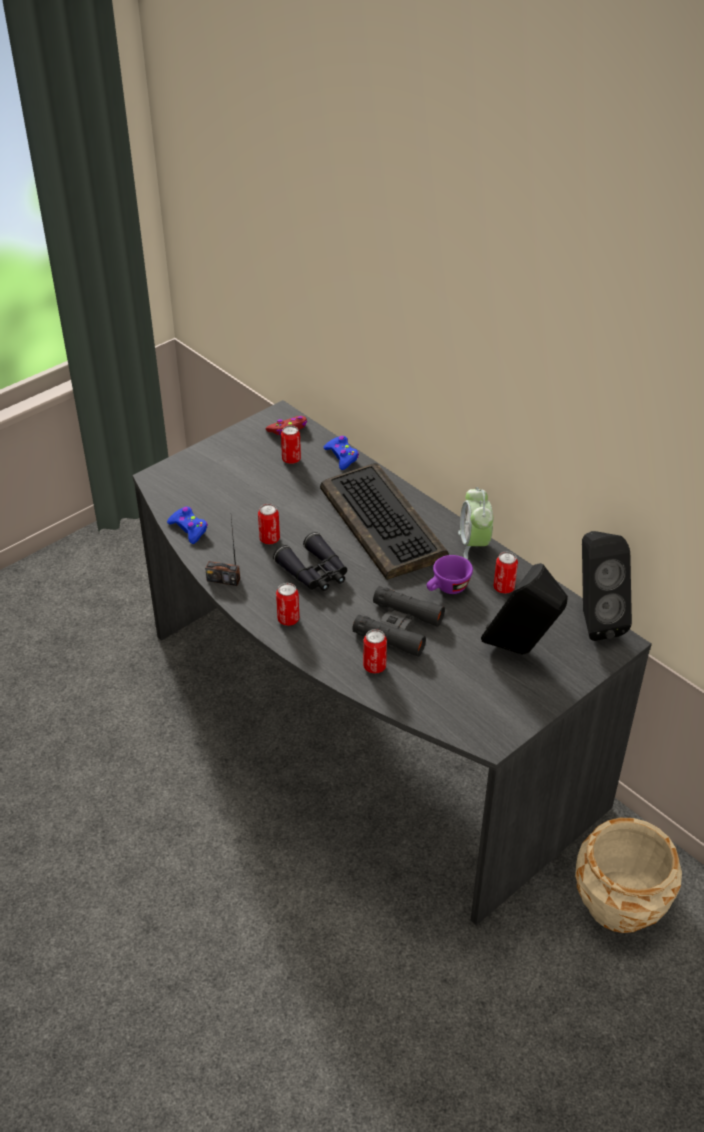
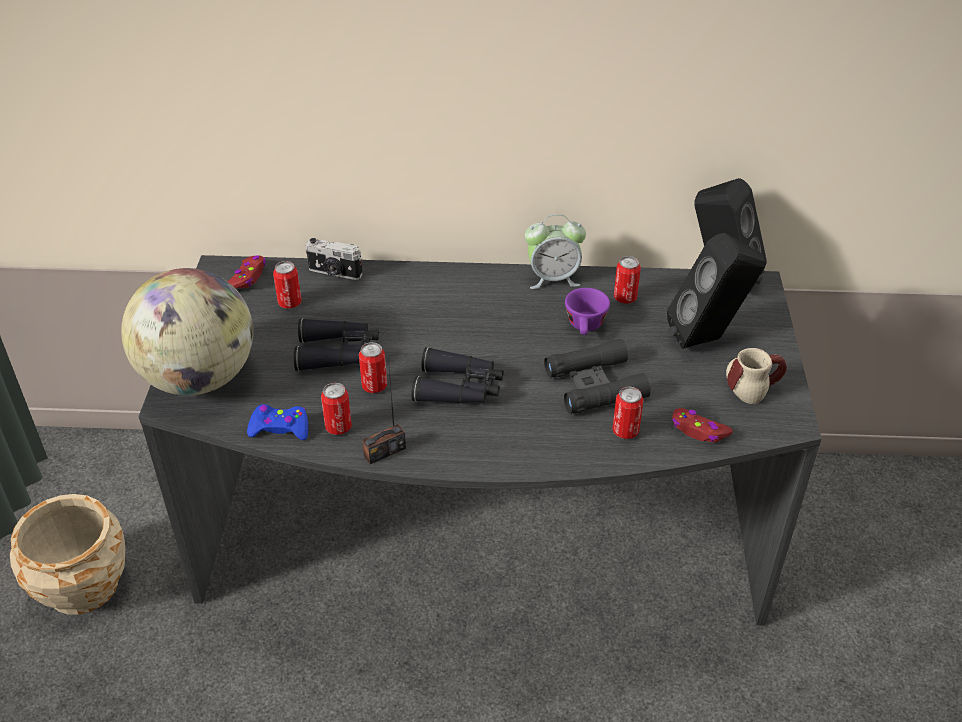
camera: 45 degrees left, 0 degrees up
can [276,583,299,626] -> can moved to [321,383,352,435]
keyboard [320,463,449,580] -> none
blue game controller [324,436,359,470] -> camera [306,238,363,280]
alarm clock [458,487,493,560] -> alarm clock turned 45 degrees counterclockwise [525,214,586,289]
beige planter [575,818,682,933] -> beige planter moved to [10,494,125,615]
none -> globe [121,268,253,396]
none -> black binoculars [294,318,379,371]
none -> red game controller [672,408,733,443]
none -> mug [726,348,787,404]

